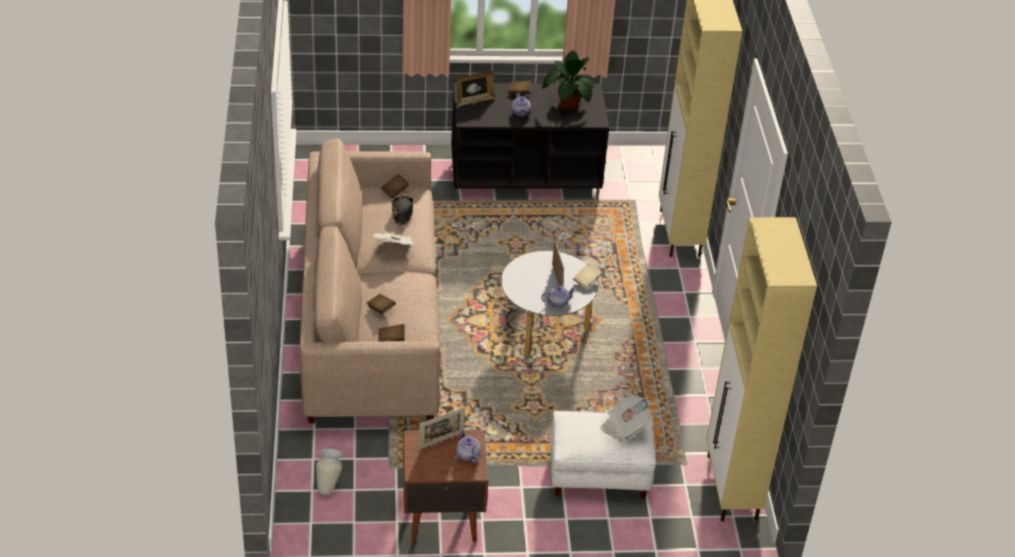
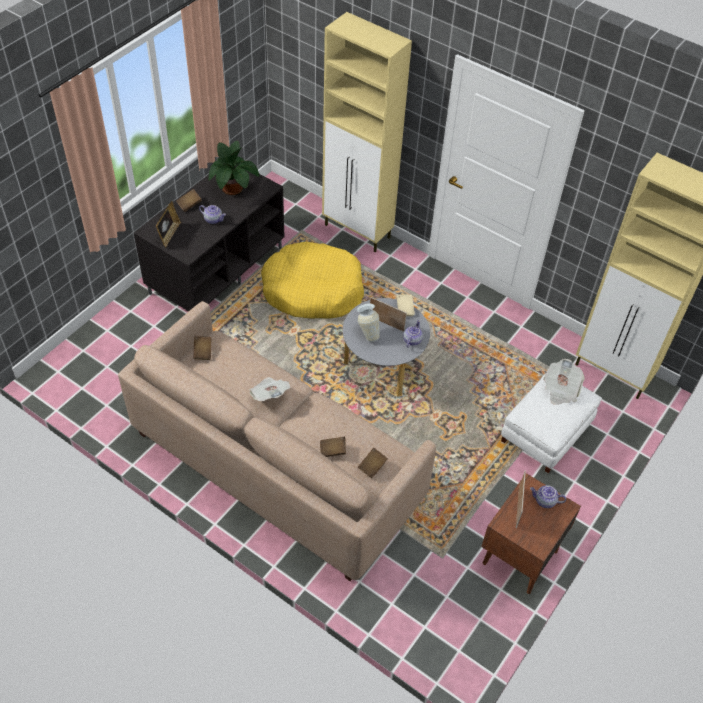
camera: 50 degrees left, 10 degrees up
vase [316,449,342,495] -> vase moved to [357,304,380,342]
black hat [392,195,413,226] -> none
none -> yellow dog bed [261,241,364,319]

